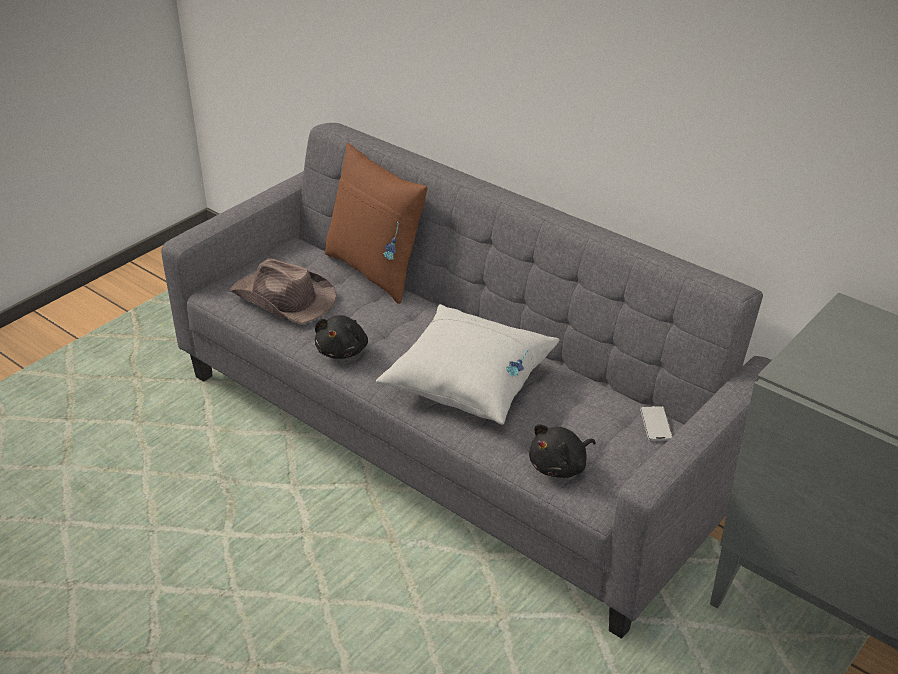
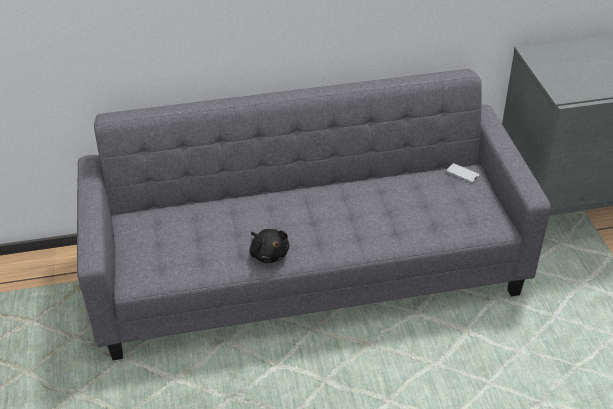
camera: 50 degrees left, 5 degrees up
brown hat [230,259,337,324] -> none
brown pillow [325,143,427,304] -> none
grey pillow [376,304,560,425] -> none
black plush toy [529,424,596,478] -> none

